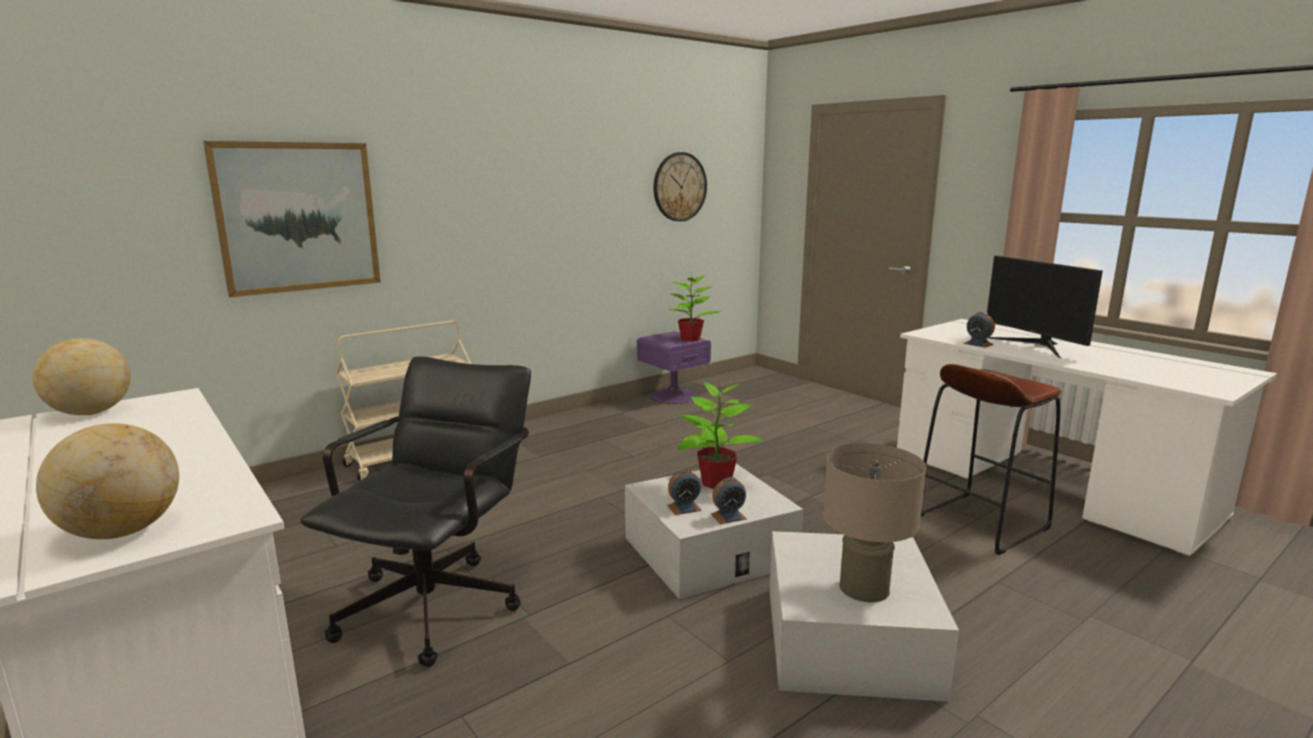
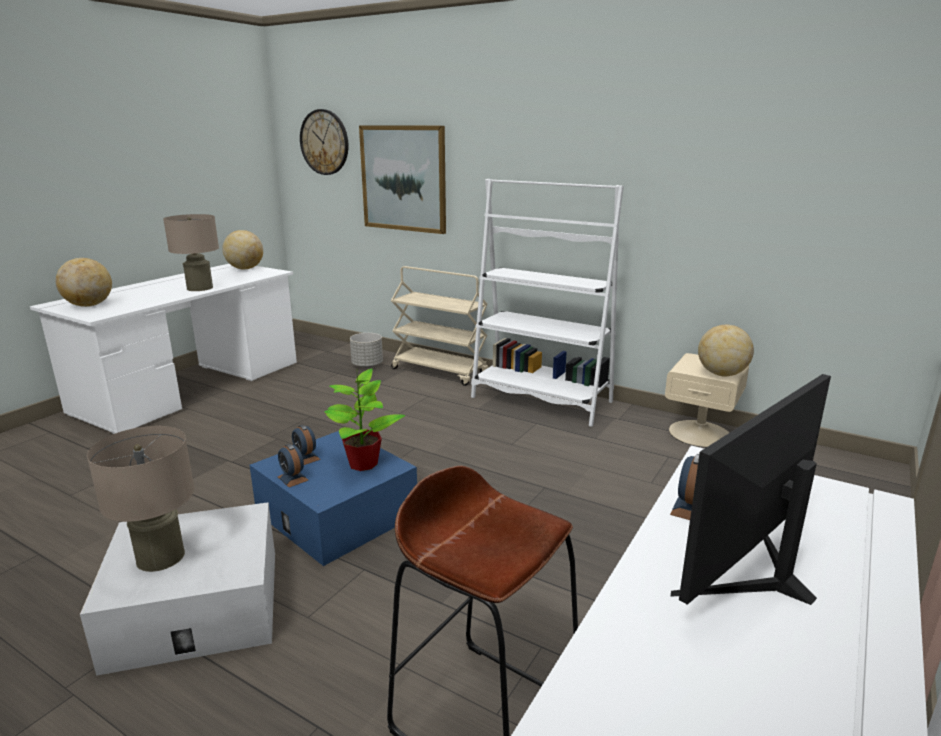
camera: 70 degrees right, 5 degrees up
black office chair [300,356,531,667] -> none
white storage box [625,464,803,599] -> blue storage box [250,431,417,566]
purple nightstand [637,331,711,404] -> beige nightstand [665,353,749,447]
wall clock [654,152,707,221] -> wall clock moved to [300,109,349,175]
potted plant [668,273,720,341] -> globe [698,325,754,376]
none -> beige table lamp [163,214,219,291]
none -> grey planter [350,333,383,368]
none -> white bookcase [471,179,624,427]

